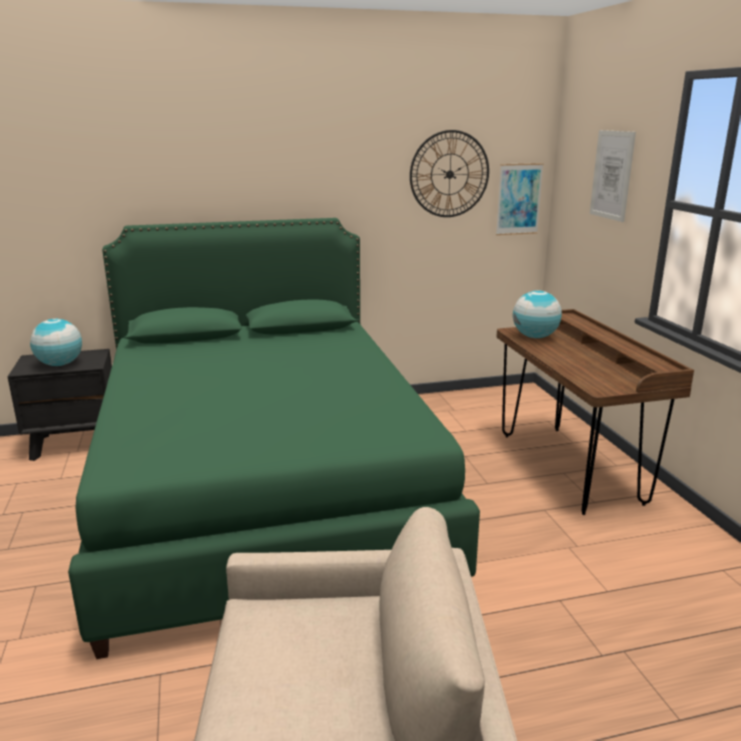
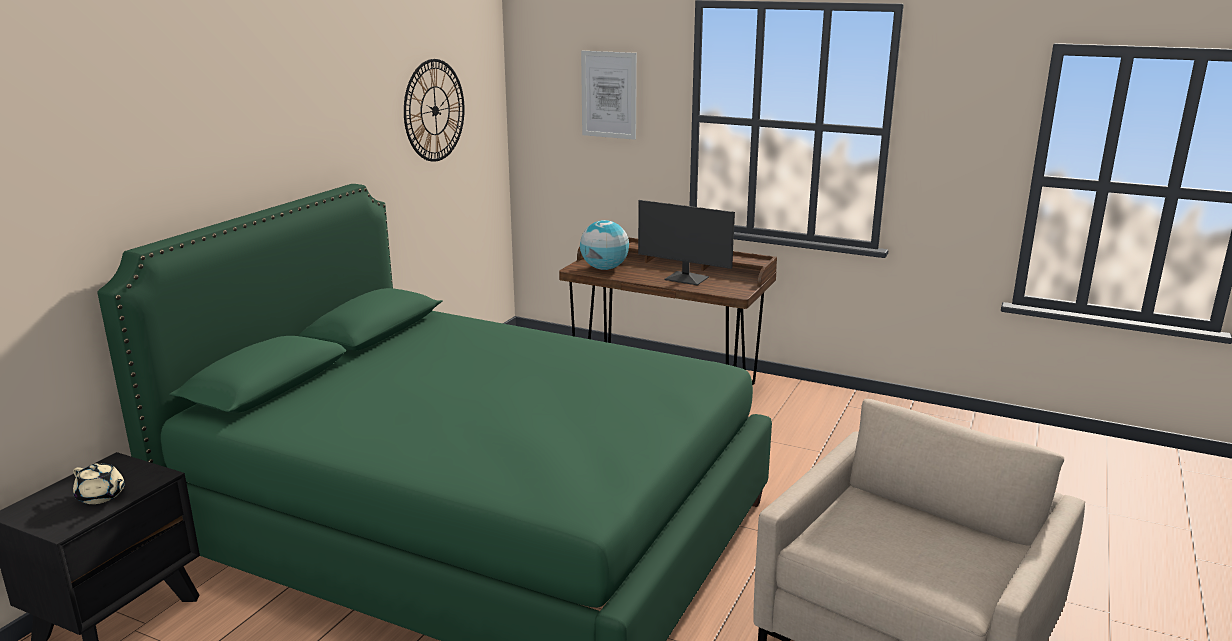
camera: 50 degrees left, 0 degrees up
globe [30,319,82,366] -> beige teapot [73,463,125,504]
picture [496,163,544,235] -> none
none -> monitor [638,200,735,285]

